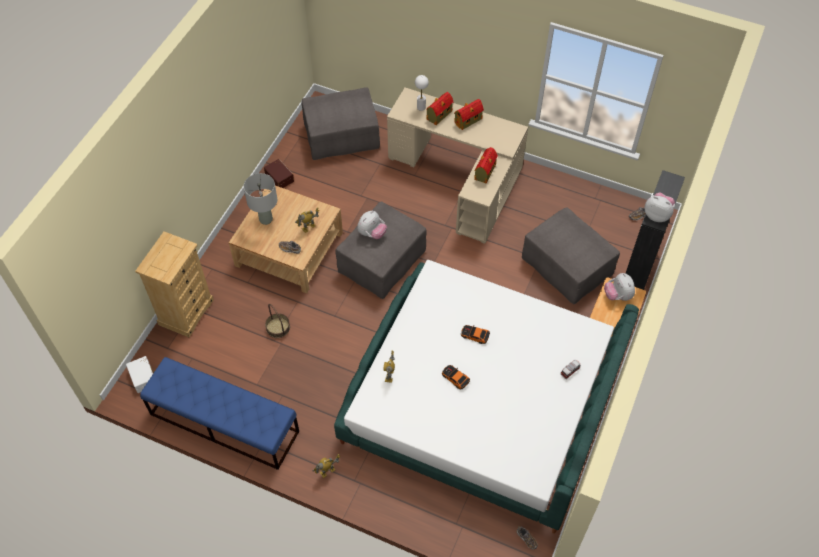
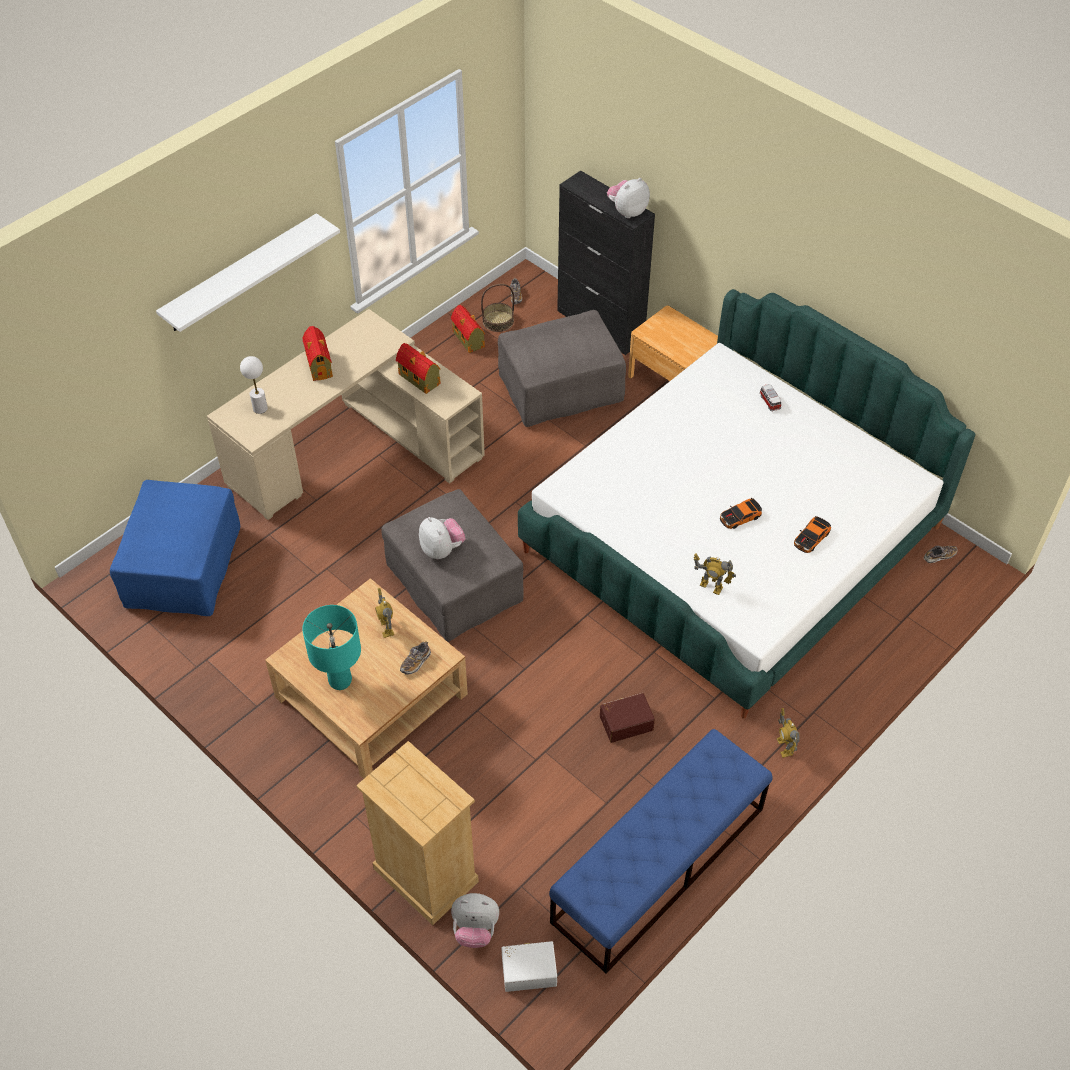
camera: 70 degrees left, 5 degrees down
grey table lamp [243,173,277,225] -> turquoise table lamp [302,605,361,690]
brown storage box [264,159,294,188] -> brown storage box moved to [600,693,655,743]
basket [265,304,290,338] -> basket moved to [481,284,514,332]
grey ottoman [301,87,380,160] -> blue ottoman [110,480,240,616]
toy house [426,92,453,125] -> toy house moved to [451,305,485,353]
toy car [461,325,490,344] -> toy car moved to [794,516,831,553]
plush toy [604,273,635,301] -> plush toy moved to [451,893,499,948]
none -> white shelf [156,213,340,332]

